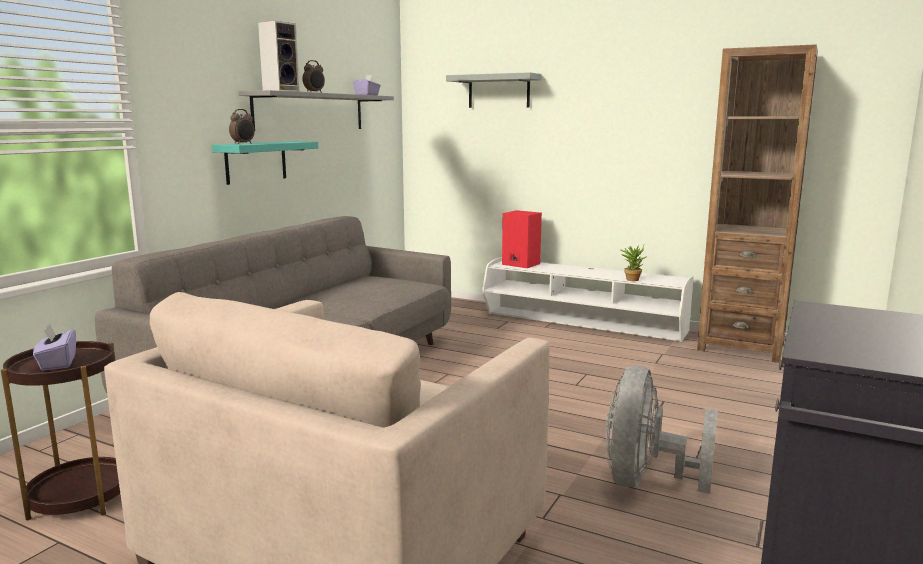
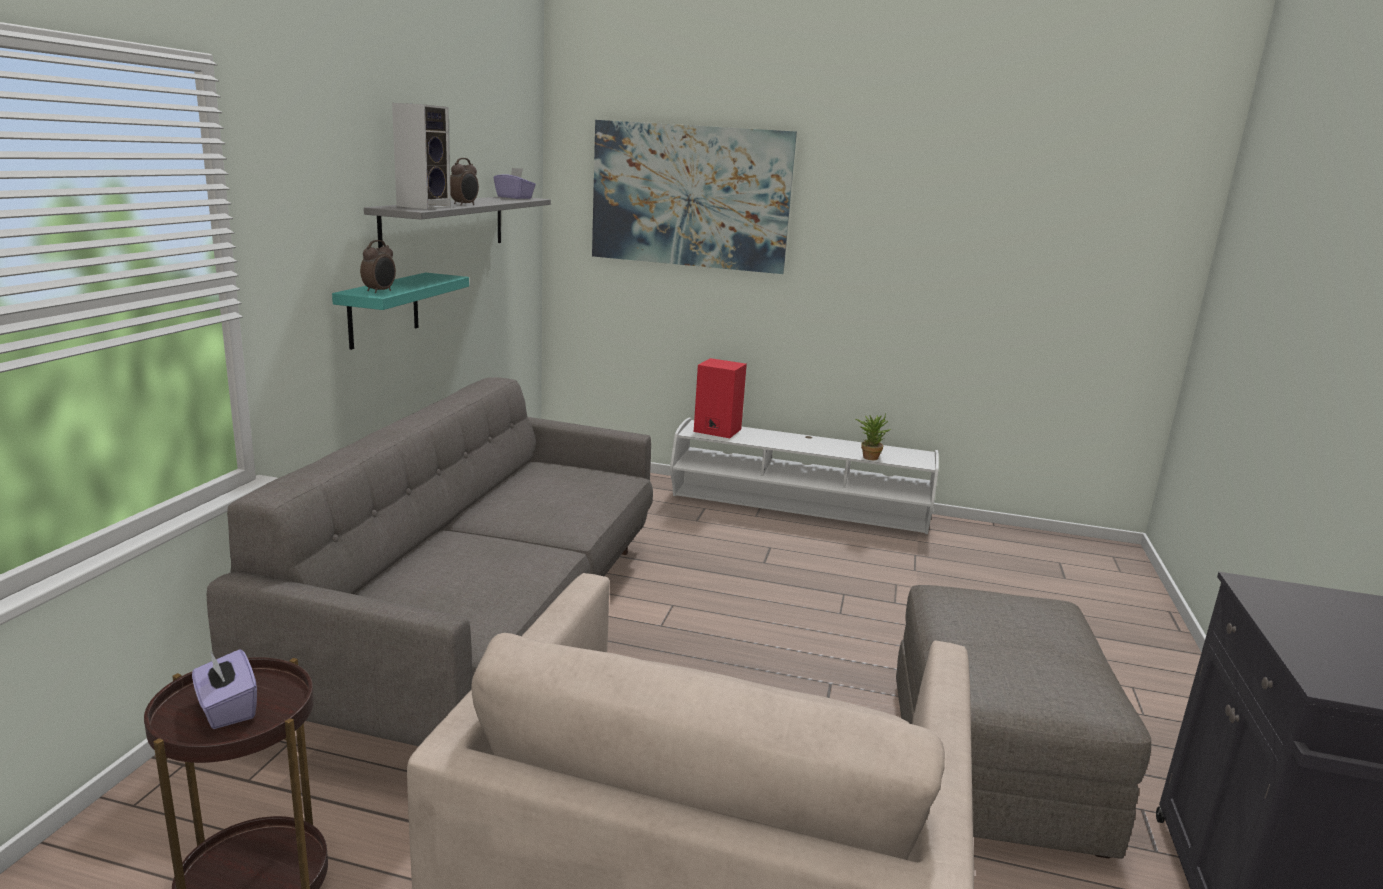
camera: 15 degrees left, 5 degrees up
grey shelf [446,72,541,108] -> picture [592,120,797,274]
grey fan [606,366,718,494] -> grey ottoman [896,585,1151,859]
brown bookcase [697,44,818,363] -> none

